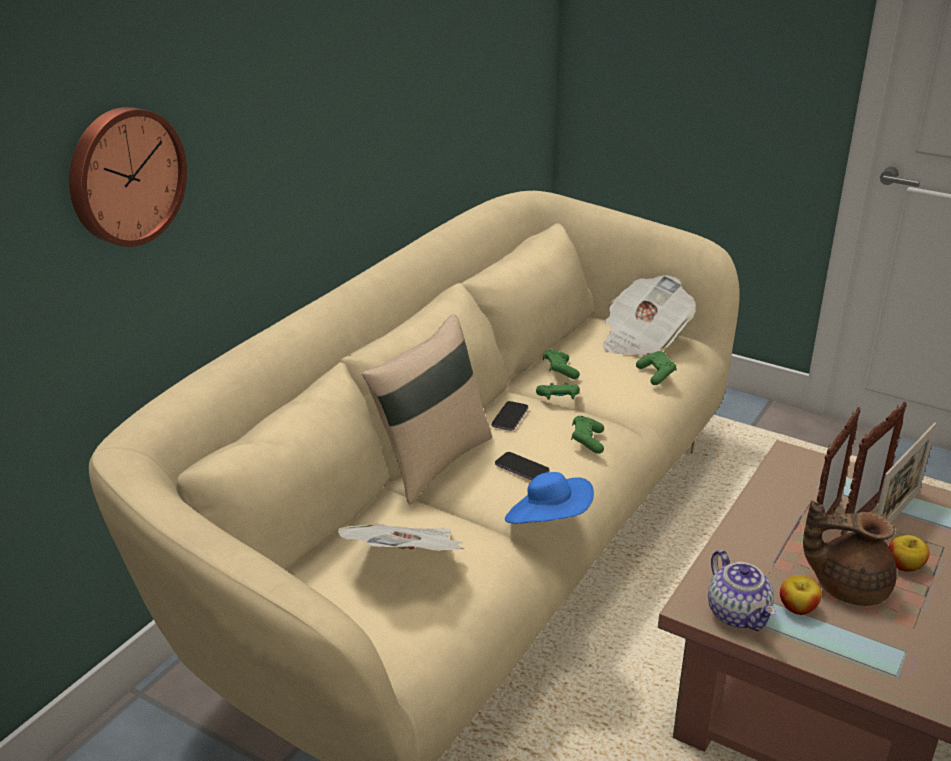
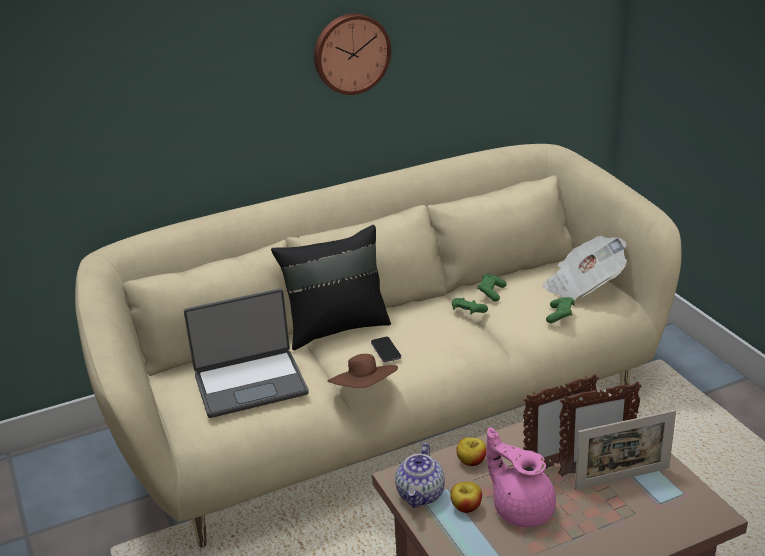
camera: 35 degrees right, 0 degrees up
wall clock [69,107,187,247] -> wall clock moved to [314,13,391,95]
newspaper [338,524,464,551] -> laptop [184,289,309,418]
beige pillow [362,314,492,505] -> black pillow [271,225,391,350]
phone [492,401,528,431] -> none
blue hat [505,472,594,524] -> brown hat [328,354,398,388]
green game controller [571,416,604,454] -> none
brown teapot [803,500,897,606] -> pink teapot [486,427,556,527]
apple [889,535,930,572] -> apple moved to [456,437,486,466]

